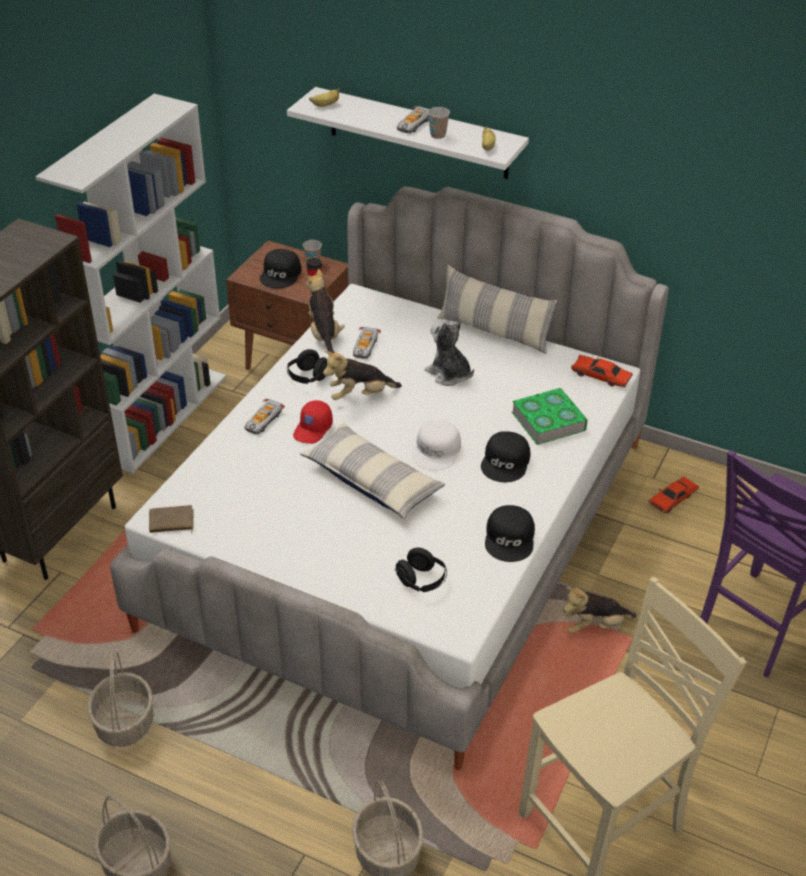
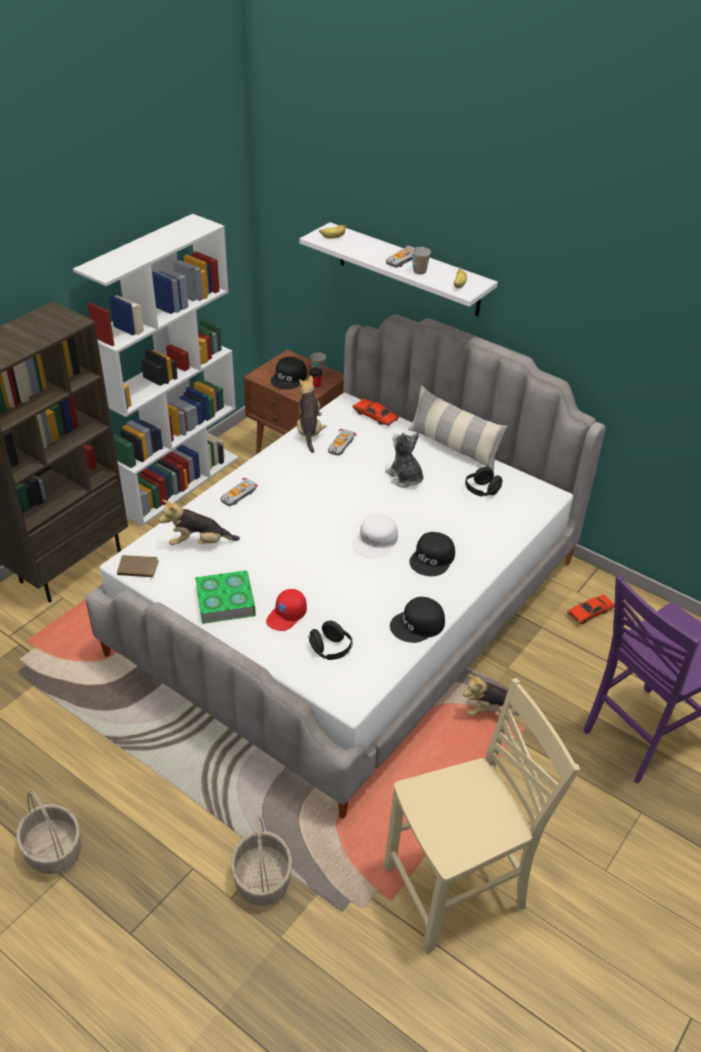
camera: 10 degrees right, 0 degrees up
basket [87,651,154,747] -> none
black headphones [287,349,327,384] -> black headphones moved to [465,467,502,497]
red cap [293,400,333,444] -> red cap moved to [266,589,307,631]
pillow [299,423,446,519] -> none
plush toy [323,351,402,400] -> plush toy moved to [159,500,240,545]
black cap [485,505,535,562] -> black cap turned 45 degrees clockwise [390,597,445,643]
book [512,388,588,445] -> book moved to [195,570,256,624]
red toy car [571,355,633,387] -> red toy car moved to [352,399,399,427]

